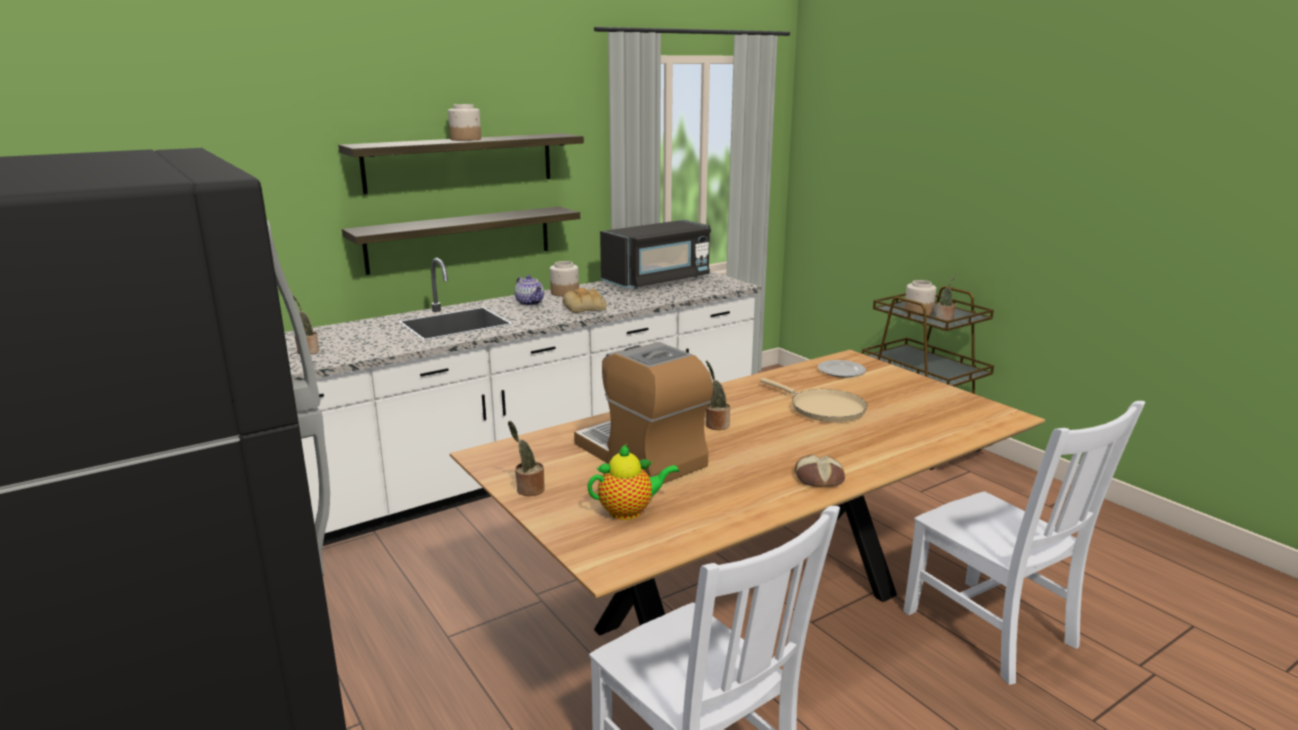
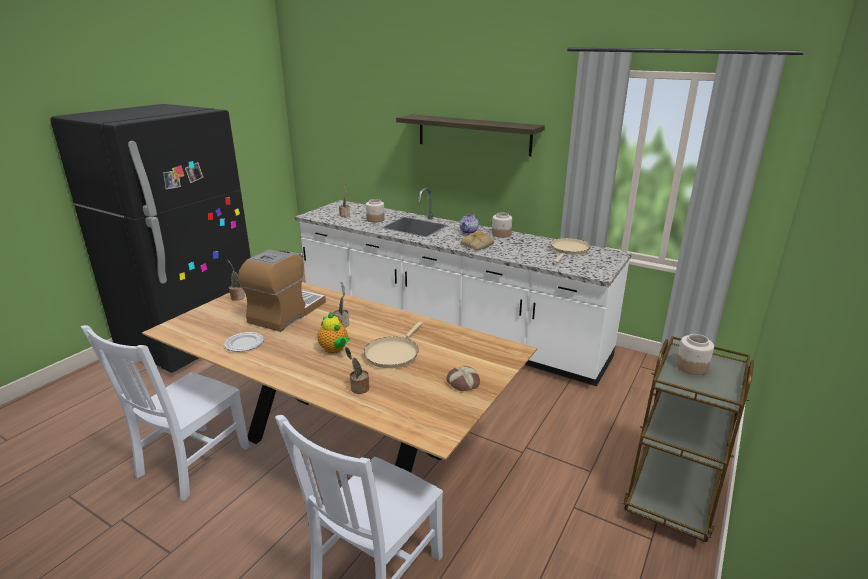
camera: 65 degrees right, 5 degrees up
shelf [342,206,580,275] -> none
jar [448,104,481,141] -> jar moved to [366,199,385,222]
teapot [587,444,679,520] -> teapot moved to [317,312,350,354]
black microwave [600,220,711,289] -> beige frying pan [550,238,591,263]
bread [795,454,845,487] -> bread moved to [447,366,480,391]
plate [818,360,866,378] -> plate moved to [224,332,264,352]
potted plant [936,275,956,321] -> potted plant moved to [345,347,369,394]

